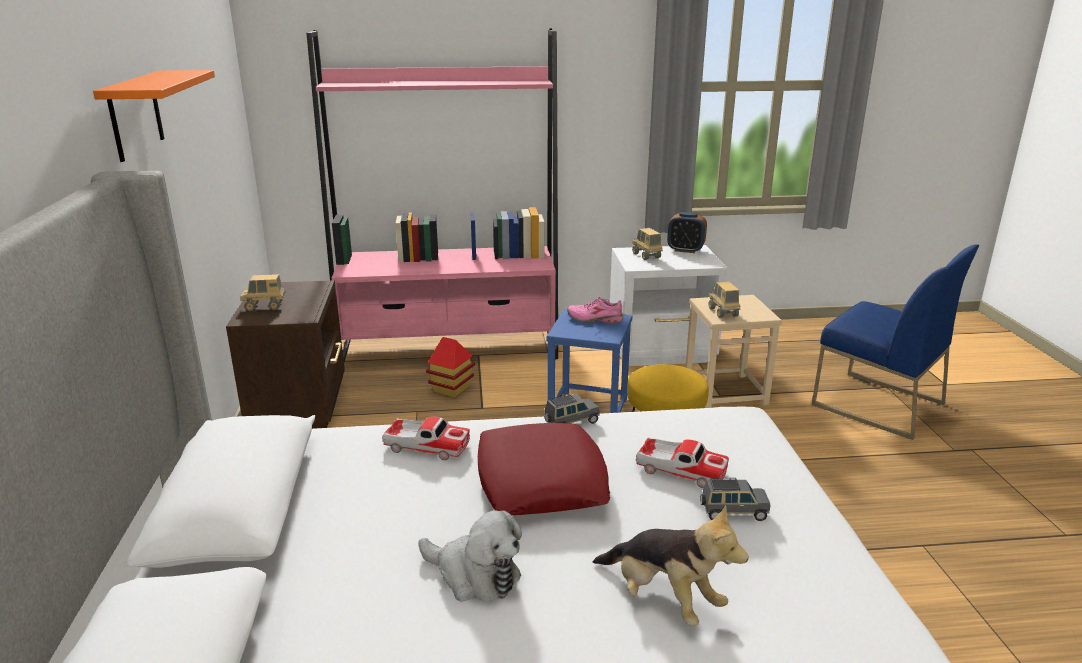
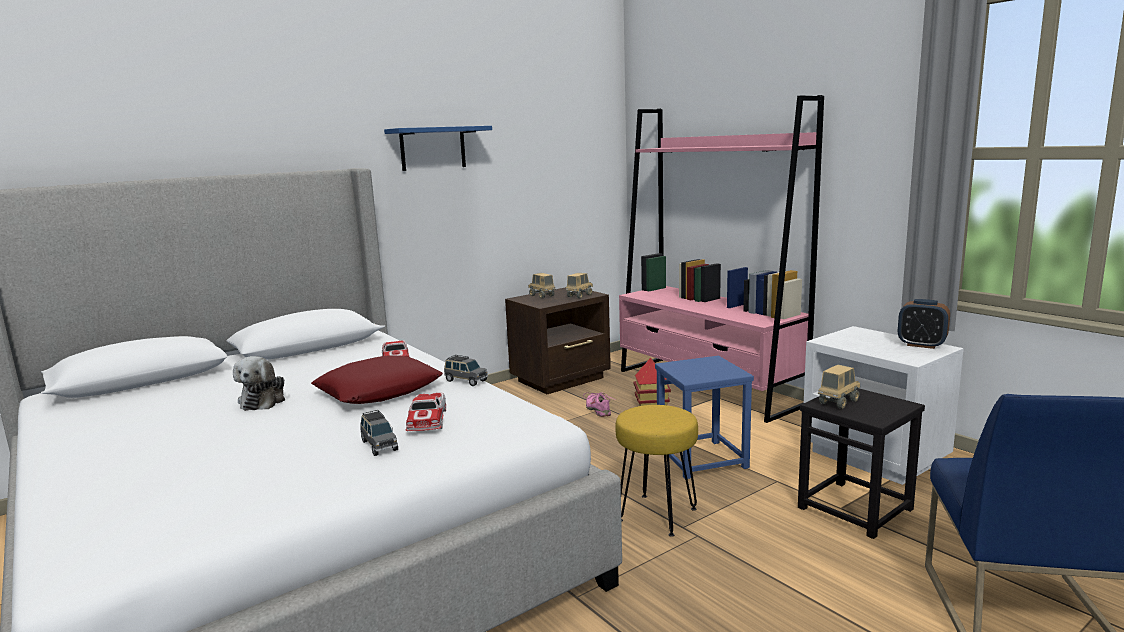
camera: 60 degrees right, 10 degrees down
orange shelf [93,70,215,162] -> blue shelf [384,126,492,171]
pink shoe [567,297,623,323] -> pink shoe moved to [583,393,614,417]
plush toy [593,504,749,626] -> none
toy truck [632,228,663,260] -> toy truck moved to [566,273,593,299]
alarm clock [667,212,707,253] -> alarm clock turned 45 degrees counterclockwise [898,299,950,349]
beige stool [685,295,782,408] -> black stool [798,388,925,539]

